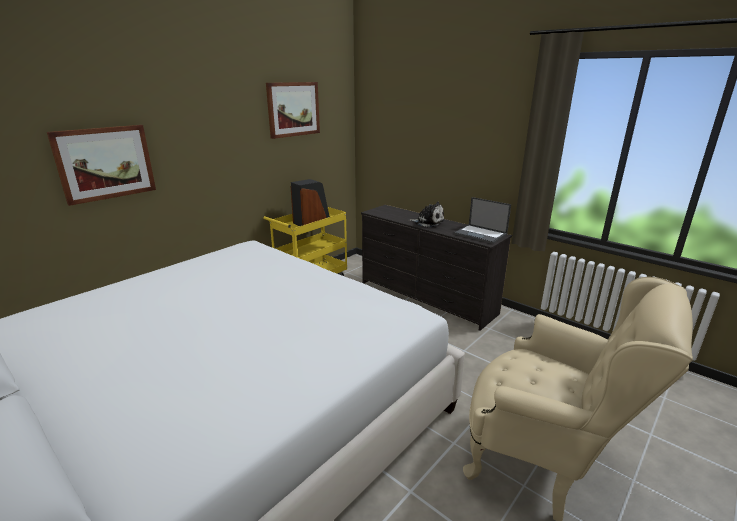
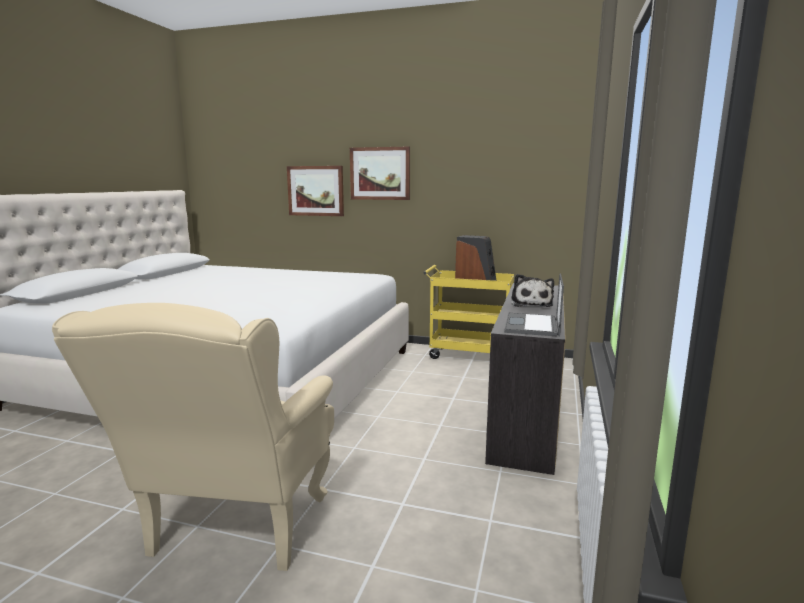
camera: 65 degrees right, 10 degrees down
picture [266,82,320,139] -> picture moved to [350,147,410,200]

